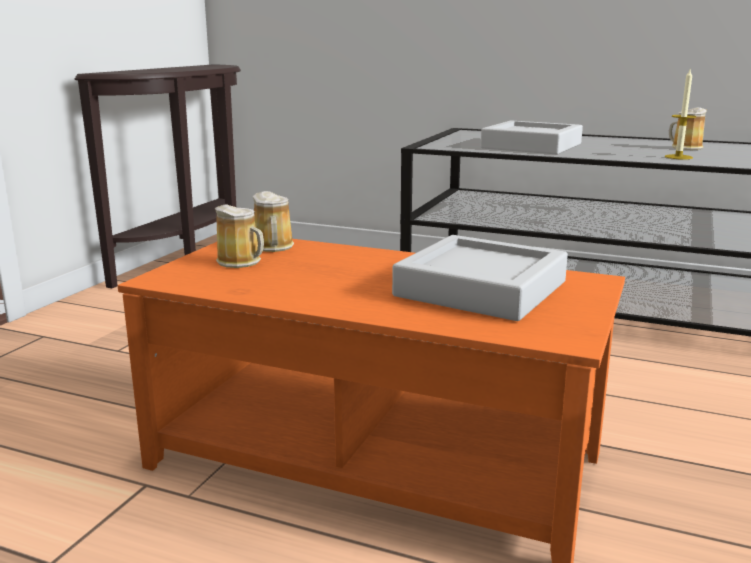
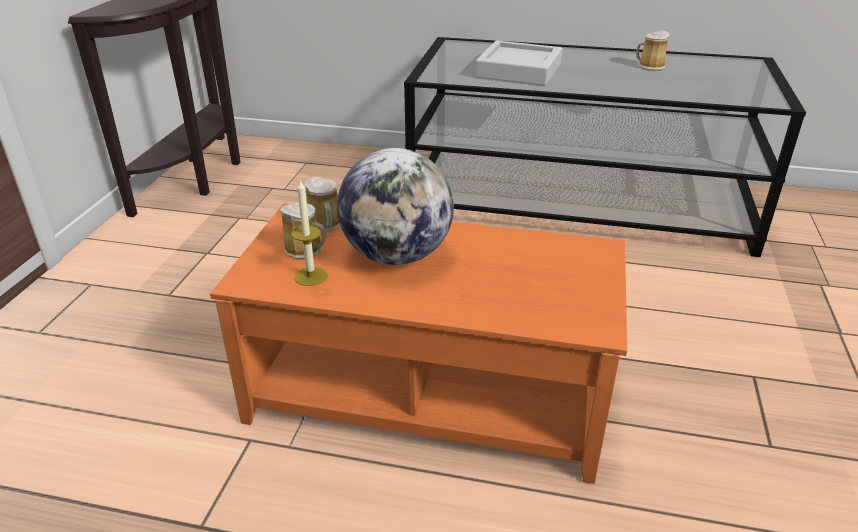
camera: 10 degrees left, 15 degrees up
grey tray [392,235,568,321] -> none
candle [665,70,696,160] -> candle moved to [291,180,328,286]
none -> globe [337,148,454,265]

